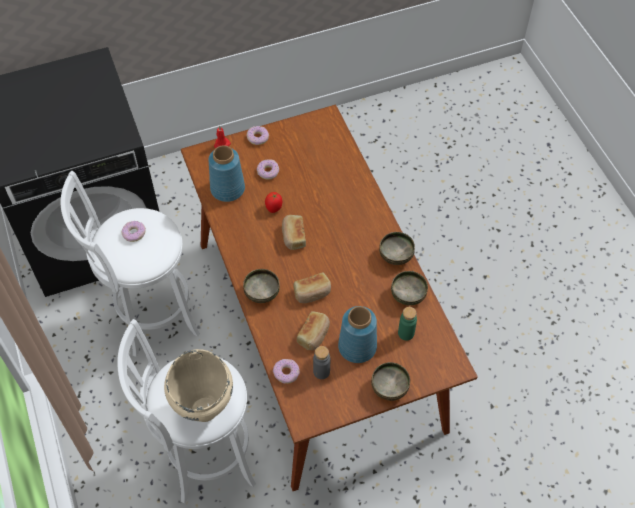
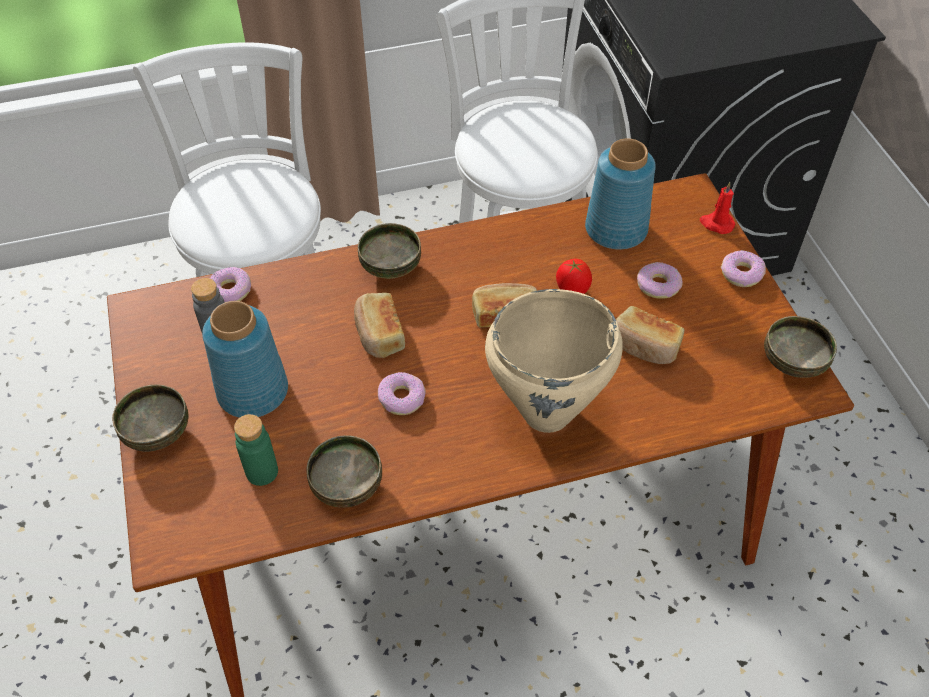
camera: 95 degrees right, 5 degrees down
donut [122,221,146,242] -> donut moved to [378,372,426,415]
beige cooking pot [164,349,233,422] -> beige cooking pot moved to [485,289,623,433]
bread [297,311,330,350] -> bread moved to [616,306,684,364]
bowl [379,232,415,265] -> bowl moved to [764,316,837,378]

